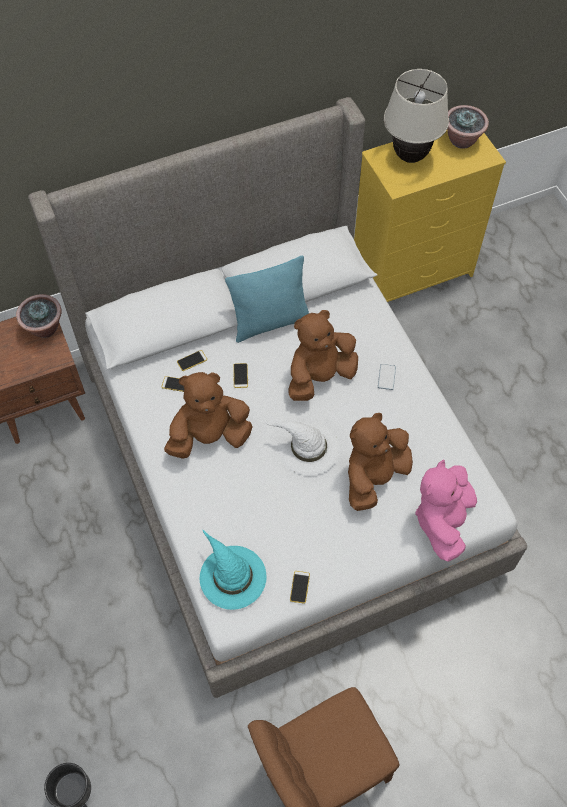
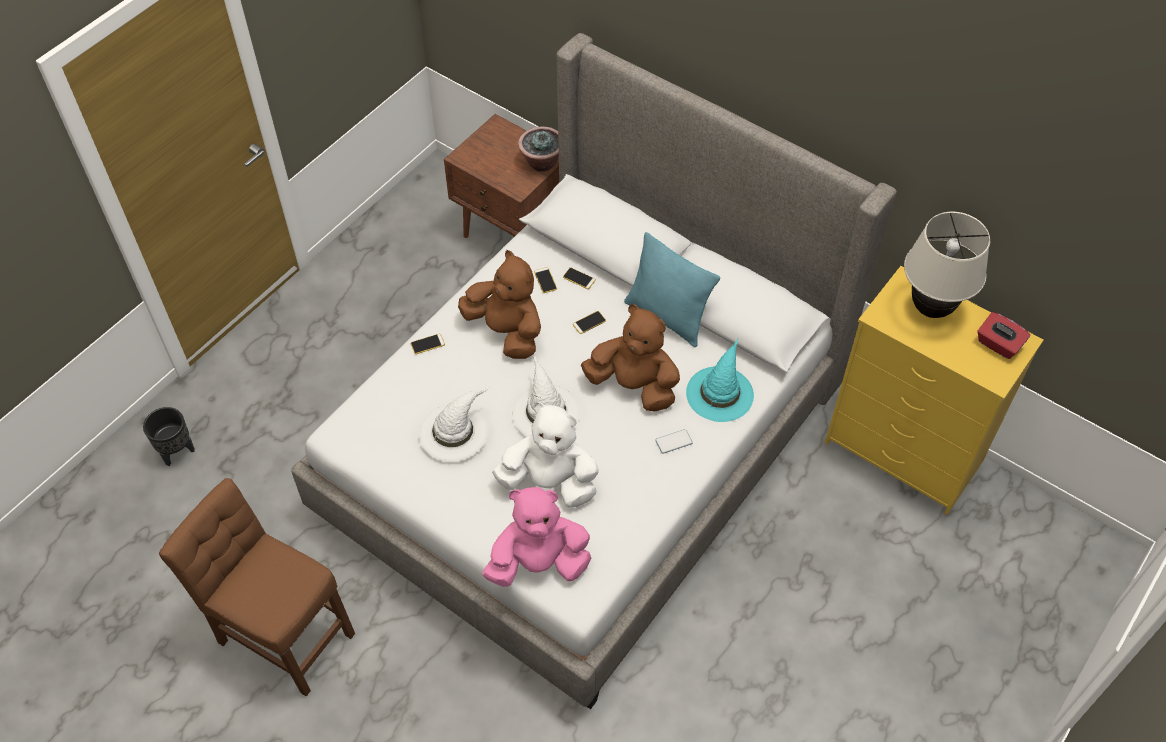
camera: 60 degrees right, 5 degrees down
turquoise hat [200,529,266,610] -> turquoise hat moved to [686,339,754,422]
phone [290,571,310,604] -> phone moved to [411,334,445,354]
brown plush toy [348,413,413,511] -> white plush toy [492,403,599,507]
potted plant [447,105,489,149] -> red tissue box [977,312,1030,359]
none -> white hat [419,386,490,462]

